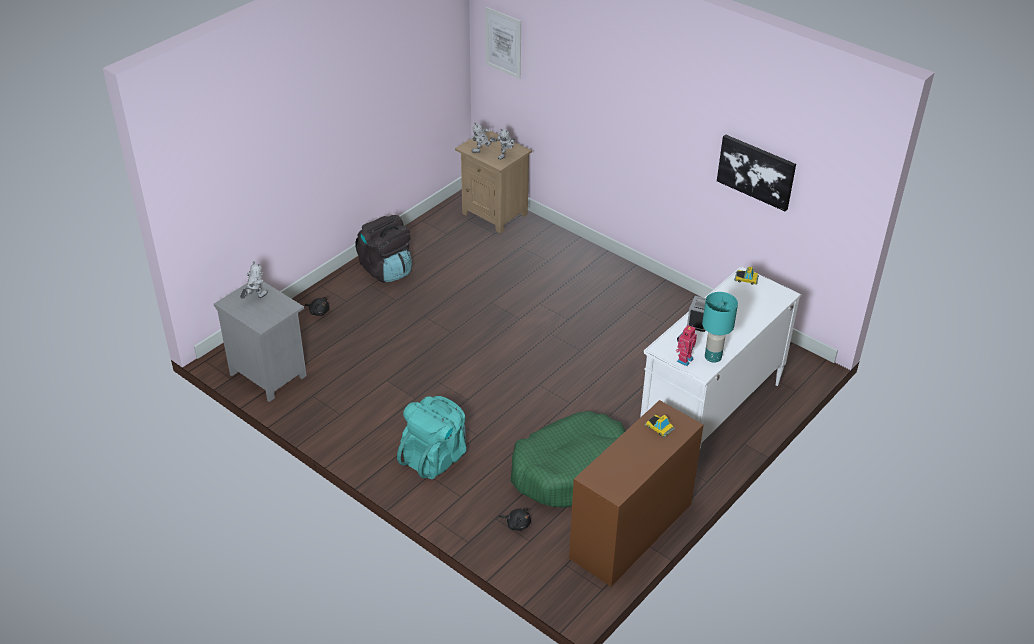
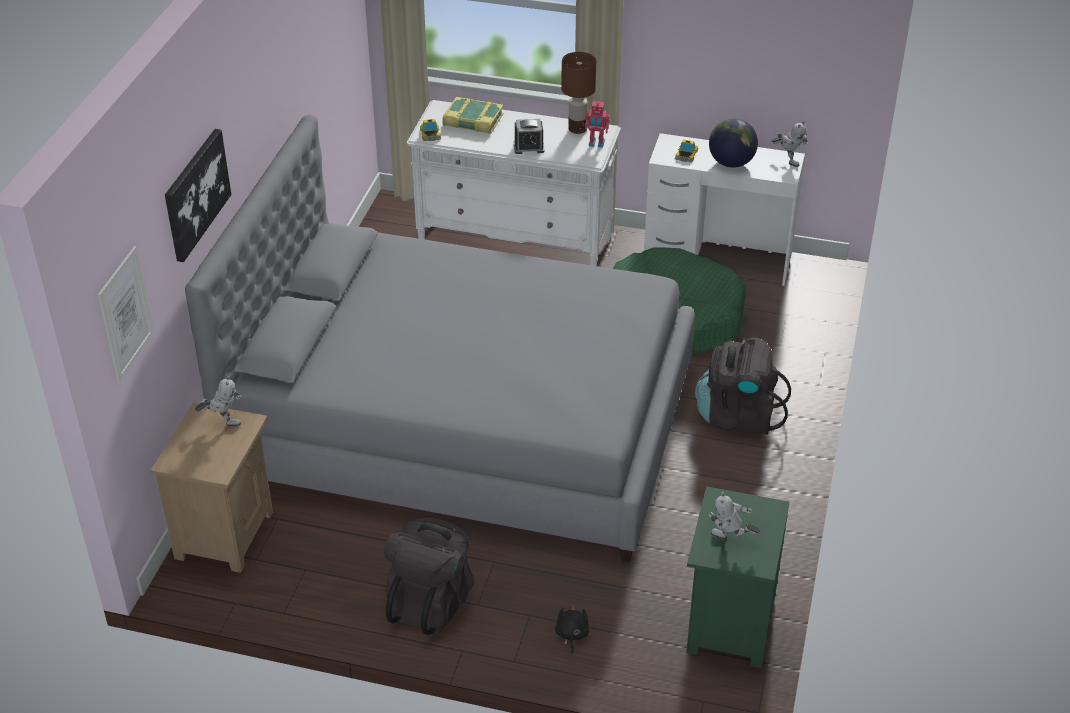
camera: 115 degrees left, 0 degrees up
grey nightstand [214,281,307,402] -> green nightstand [686,486,790,668]
turquoise backpack [397,396,466,479] -> black backpack [695,338,791,435]
toy robot [471,122,497,153] -> toy robot moved to [772,121,808,167]
black plush toy [499,508,531,531] -> none
brown desk [569,400,704,586] -> white desk [644,133,805,286]
turquoise table lamp [702,292,738,363] -> brown table lamp [561,52,596,134]
picture [717,134,796,211] -> picture moved to [165,129,231,262]
none -> grey bed [185,114,695,563]
none -> book [442,97,503,134]
none -> globe [709,118,758,168]

